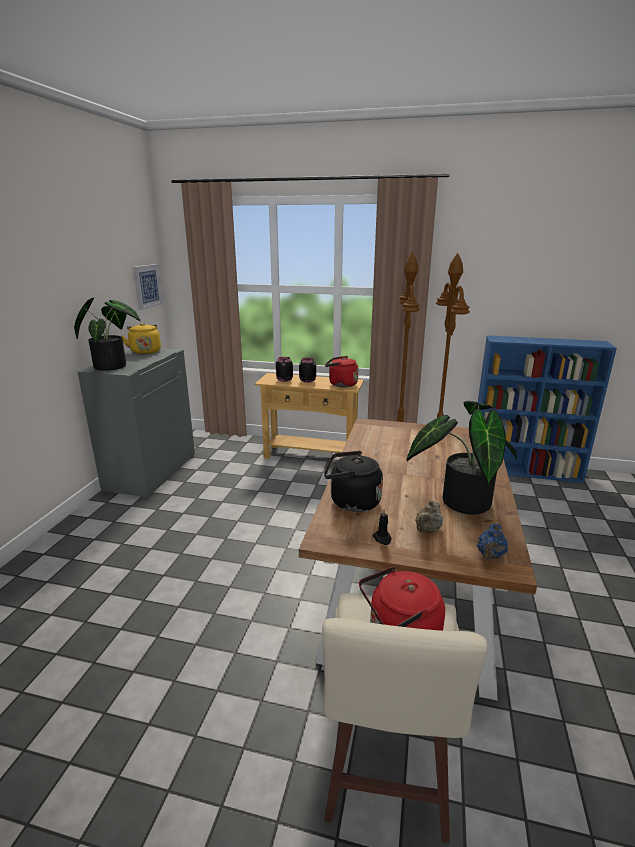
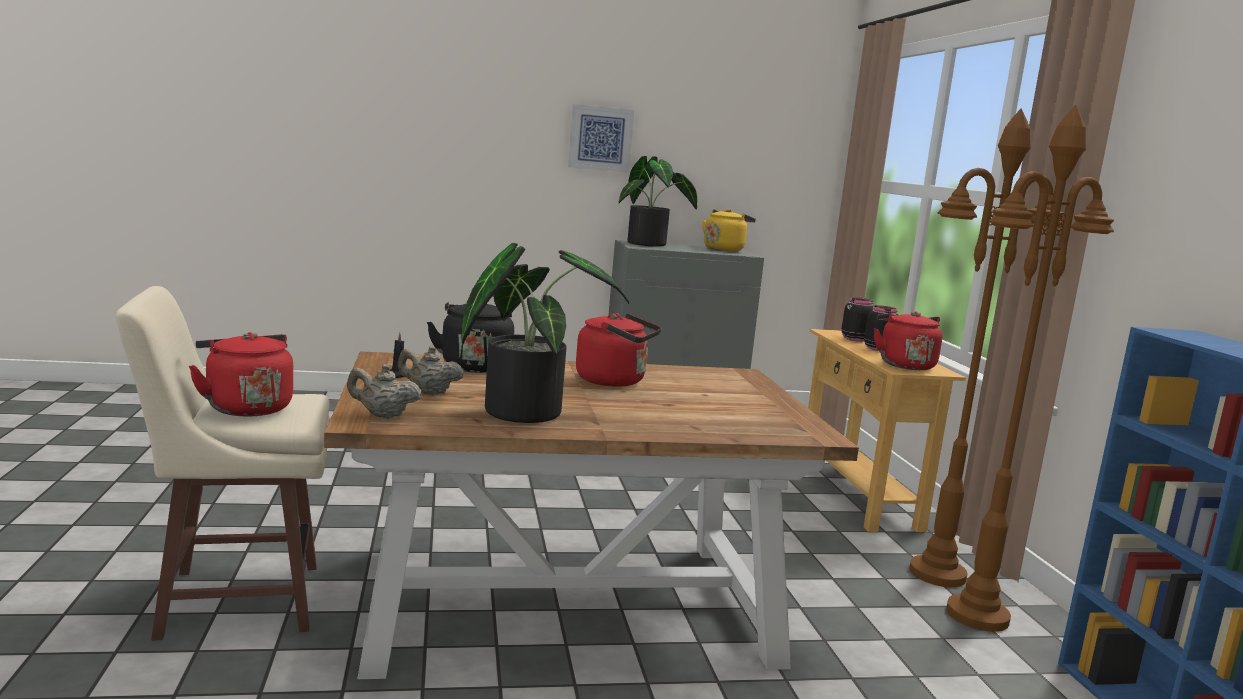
camera: 65 degrees right, 10 degrees down
picture [133,264,163,310] -> picture moved to [568,104,634,173]
blue teapot [477,524,508,560] -> beige teapot [347,364,422,419]
none -> red kettle [576,313,661,387]

